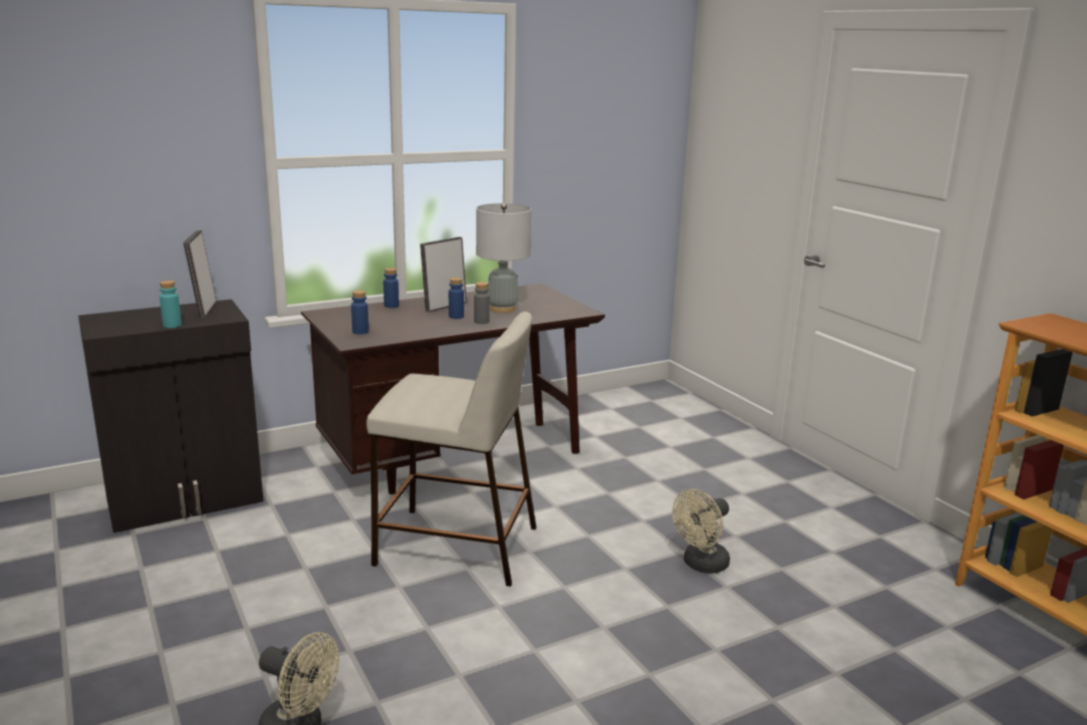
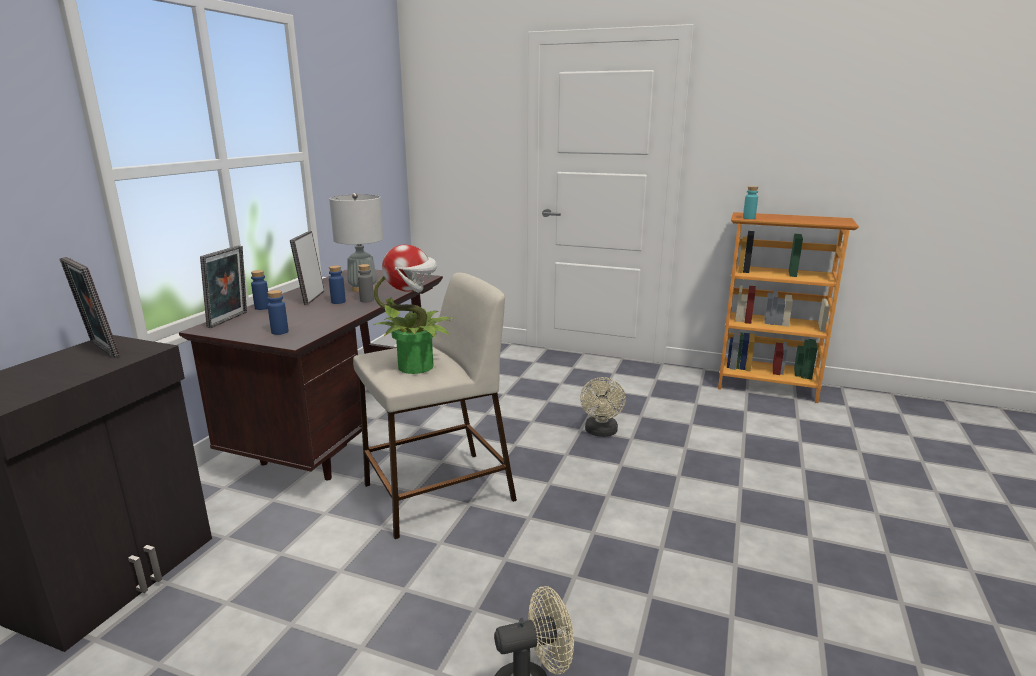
camera: 40 degrees left, 0 degrees up
turquoise bottle [159,280,182,328] -> turquoise bottle moved to [743,186,758,219]
none -> picture frame [200,245,247,328]
none -> potted plant [373,245,454,374]

